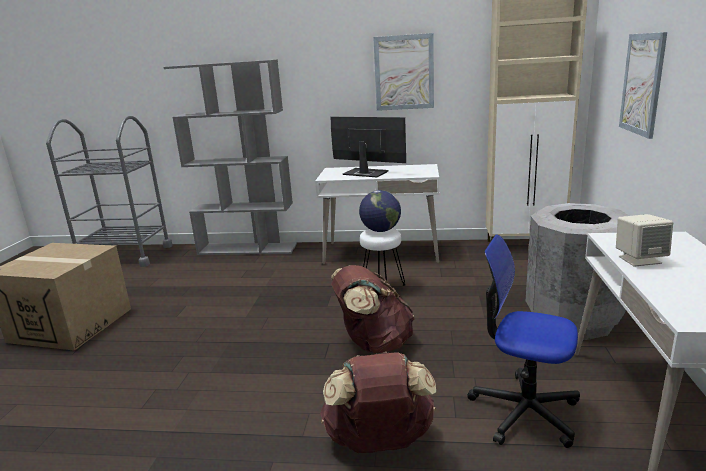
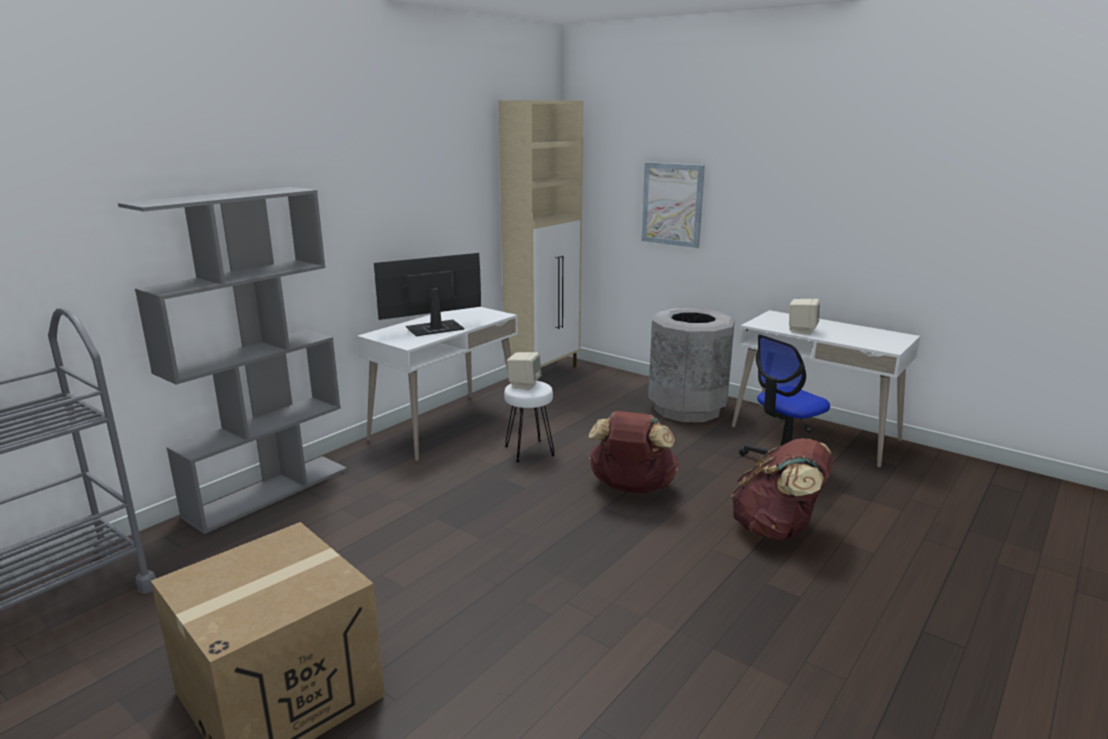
camera: 60 degrees left, 0 degrees up
globe [359,190,401,232] -> beige speaker [507,352,541,390]
picture [373,33,434,111] -> none

